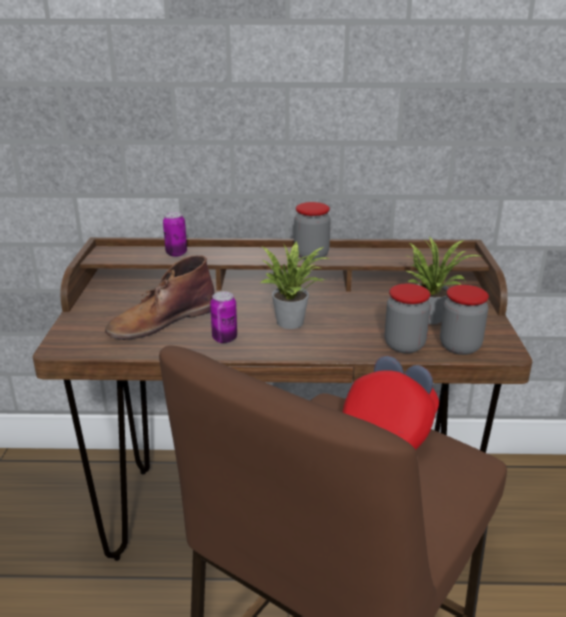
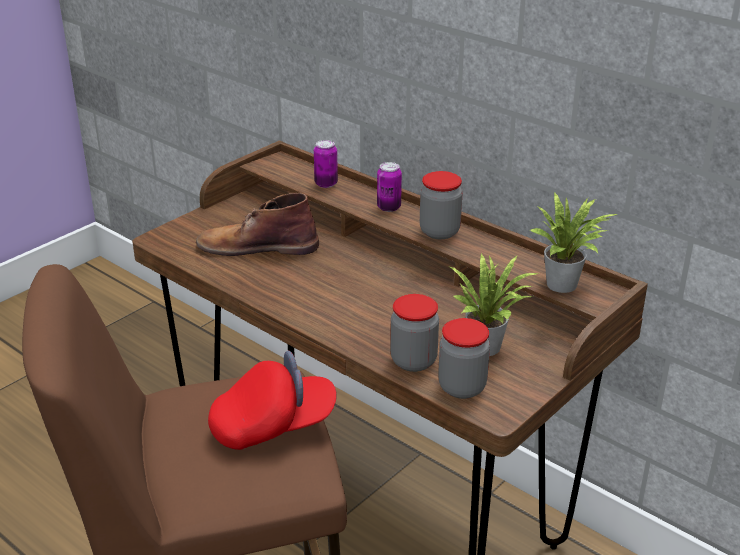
camera: 40 degrees right, 5 degrees up
can [210,291,237,343] -> can moved to [377,162,402,212]
potted plant [260,241,330,329] -> potted plant moved to [529,193,617,293]

